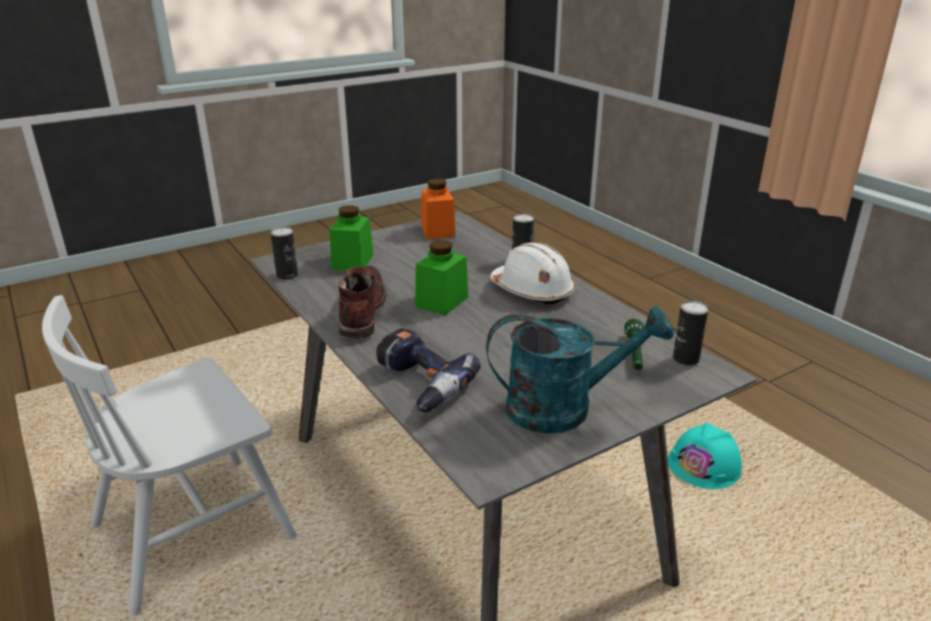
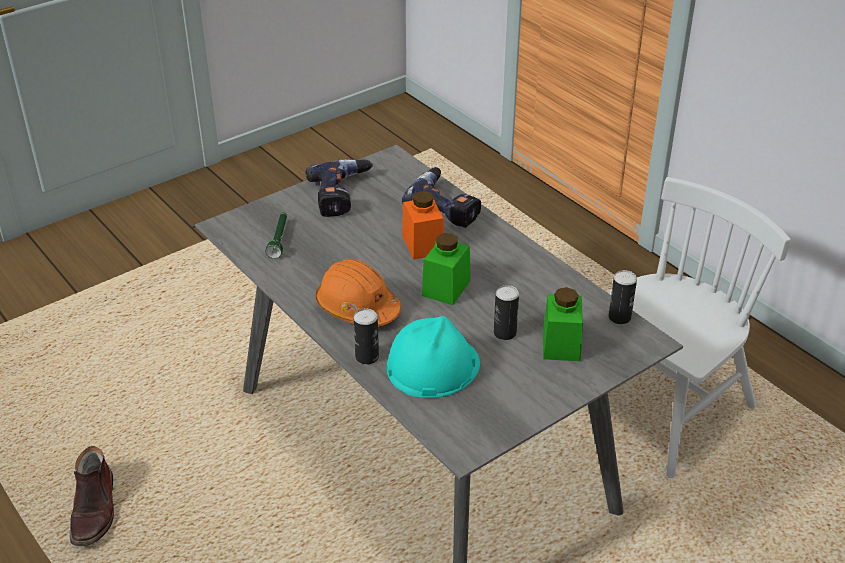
camera: 175 degrees right, 10 degrees up
brown boot [338,265,386,339] -> brown boot moved to [70,446,114,546]
orange jar [421,179,456,239] -> orange jar moved to [402,191,444,260]
turquoise watering can [486,306,674,433] -> power drill [305,160,373,217]
white hard hat [490,242,575,304] -> orange hard hat [315,259,401,327]
turquoise hard hat [668,423,742,489] -> turquoise hard hat moved to [387,316,480,398]
can [673,301,708,365] -> can moved to [494,285,519,340]

